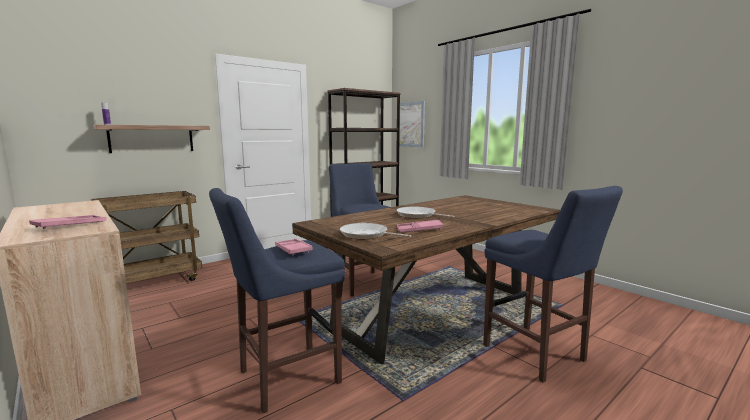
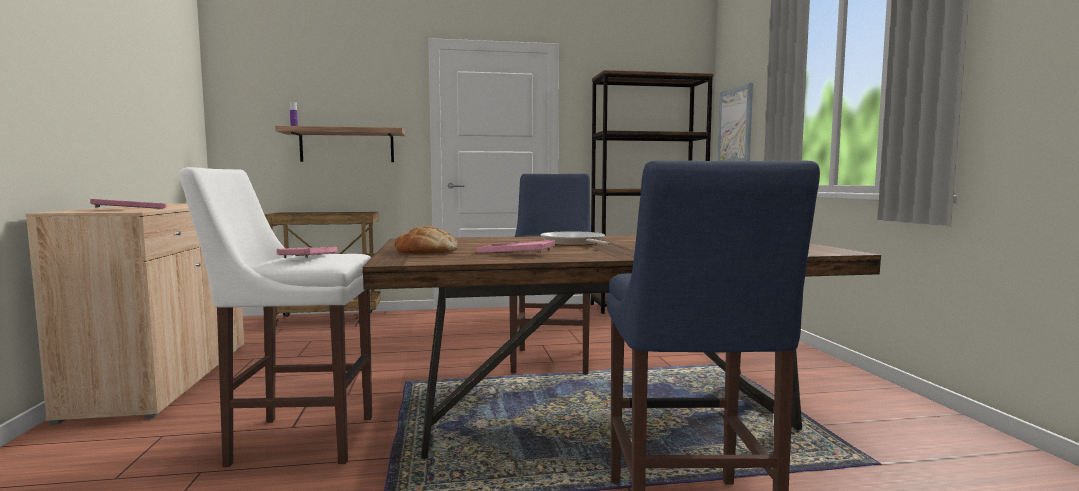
camera: 30 degrees right, 5 degrees down
blue stool [209,188,345,413] -> white stool [179,167,372,467]
frying pan [340,223,411,239] -> bread [395,226,458,254]

